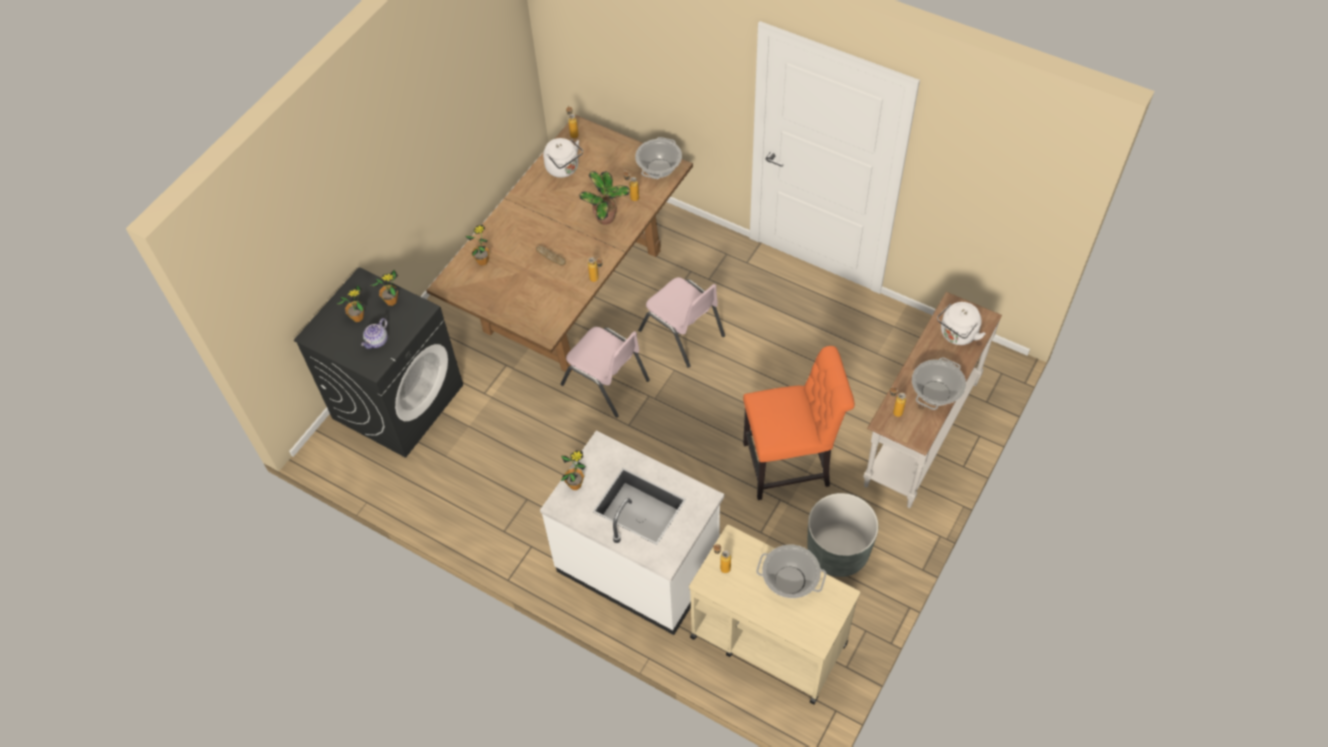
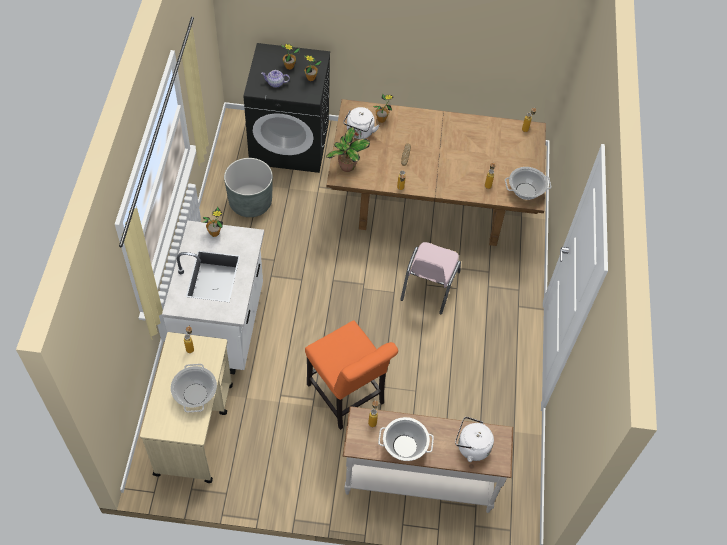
camera: 60 degrees right, 0 degrees up
white kettle [543,138,583,178] -> white kettle moved to [343,107,380,139]
pink chair [561,327,650,417] -> none
potted plant [579,171,630,225] -> potted plant moved to [326,127,370,172]
grey planter [807,493,878,577] -> grey planter moved to [224,158,273,217]

